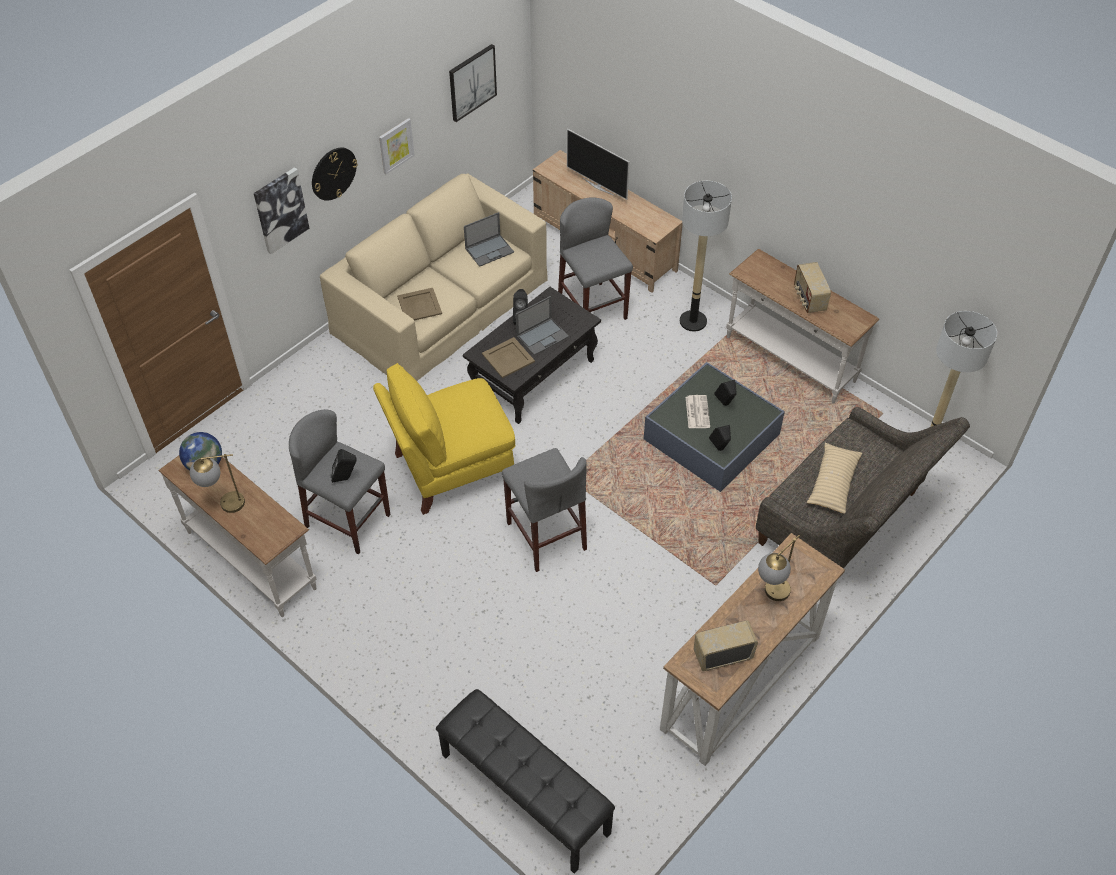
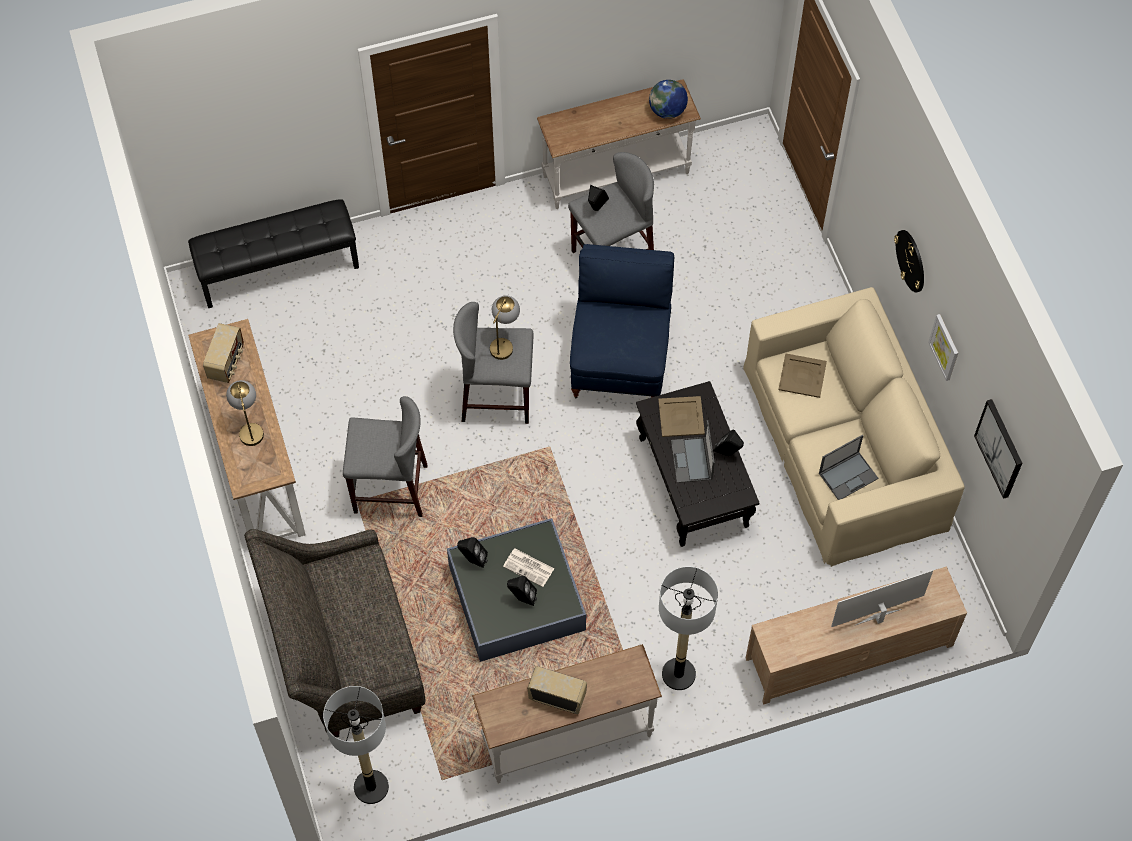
camera: 120 degrees right, 10 degrees up
table lamp [190,454,245,513] -> table lamp moved to [490,296,520,360]
picture [254,167,309,254] -> none
yellow armchair [373,363,515,515] -> blue armchair [570,244,674,398]
laptop [464,212,514,267] -> laptop turned 120 degrees counterclockwise [819,435,879,500]
grey stool [558,198,633,320] -> grey stool moved to [343,396,427,517]
beige pillow [807,442,862,514] -> none

